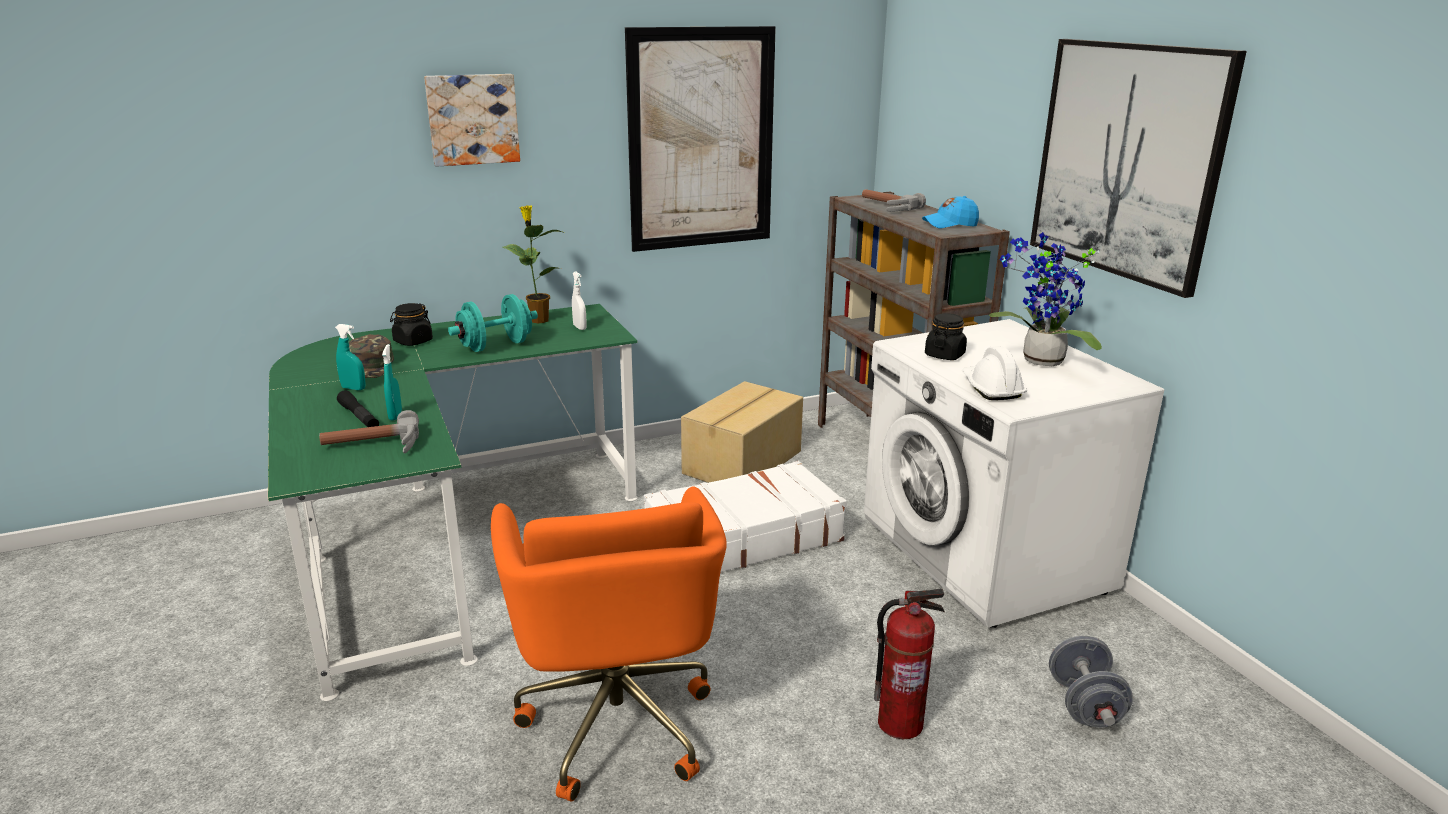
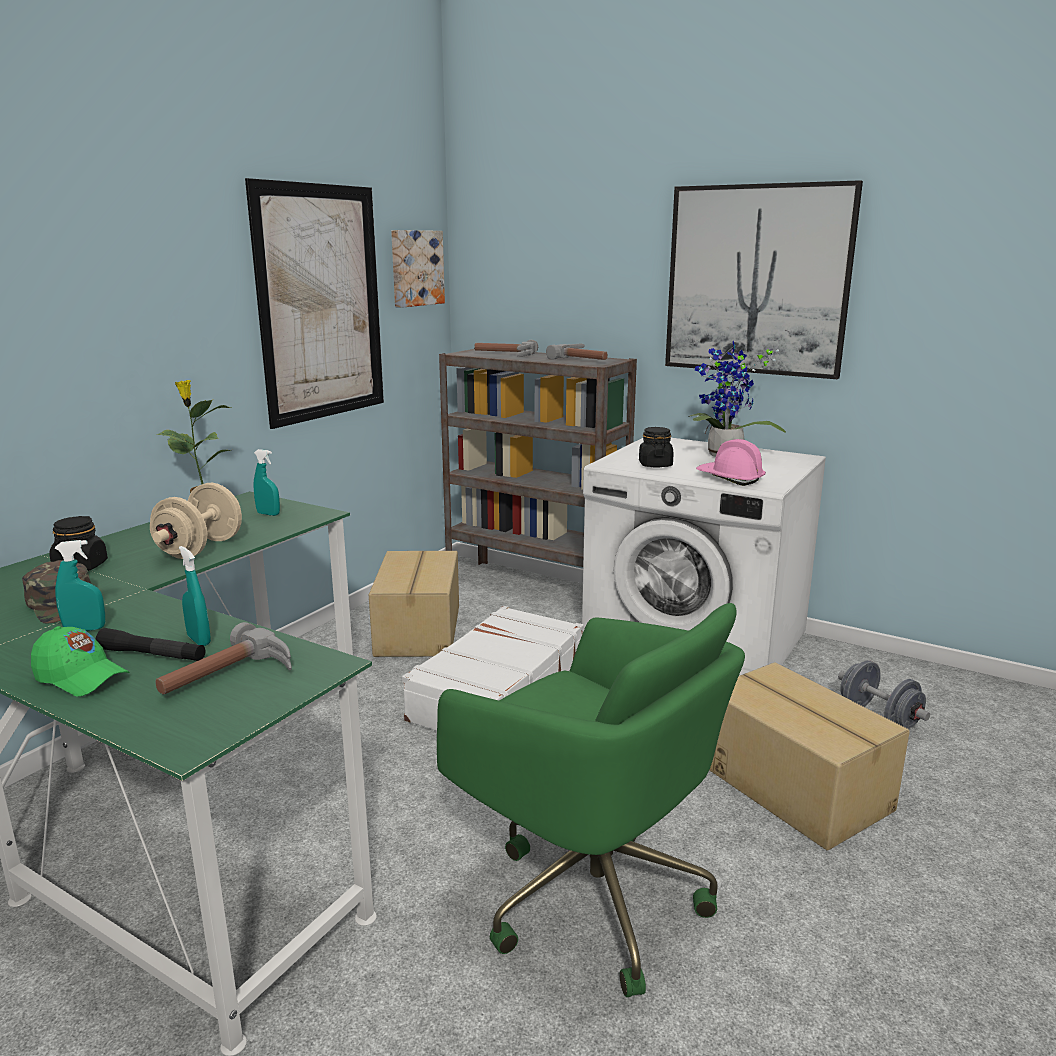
camera: 35 degrees left, 5 degrees down
picture [424,74,520,167] -> picture moved to [391,230,445,308]
turquoise dumbbell [448,294,538,352] -> beige dumbbell [150,483,242,559]
orange office chair [491,487,726,802] -> green office chair [437,603,745,997]
white spray bottle [572,271,587,330] -> turquoise spray bottle [254,449,280,516]
fire extinguisher [874,589,945,739] -> cardboard box [709,662,910,850]
blue cap [922,196,979,229] -> hammer [546,344,608,360]
white hard hat [962,346,1027,400] -> pink hard hat [696,439,766,486]
none -> green cap [31,626,129,696]

